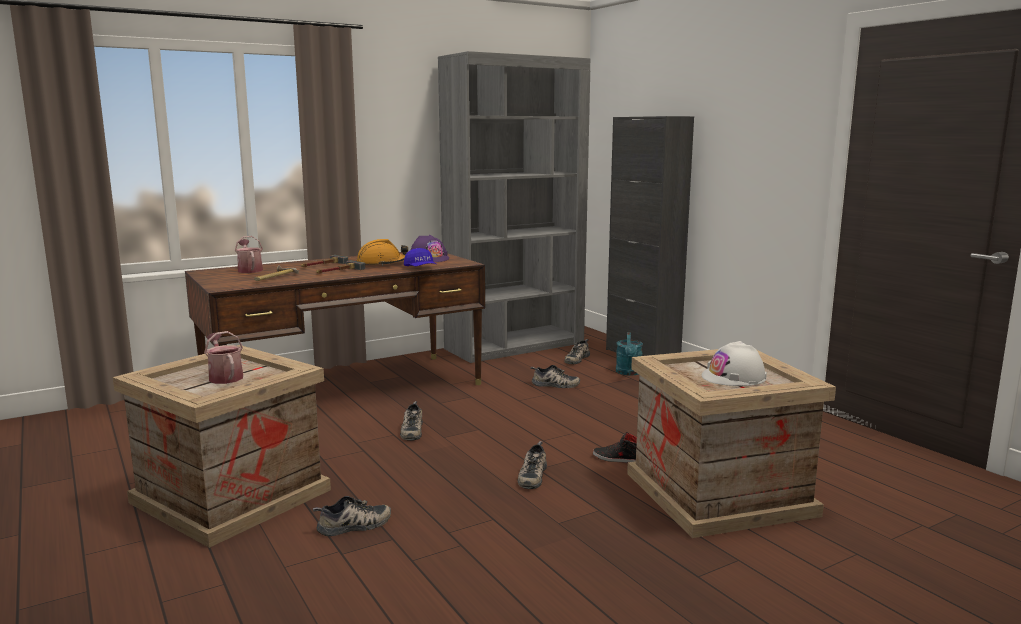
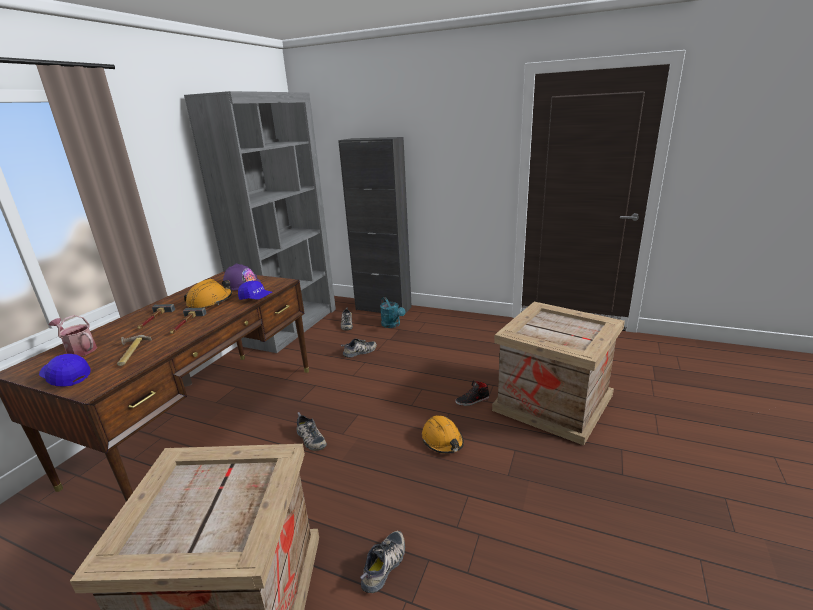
camera: 35 degrees left, 10 degrees up
watering can [204,331,243,384] -> none
shoe [518,441,547,489] -> orange hard hat [422,416,464,454]
white hard hat [702,341,767,386] -> none
none -> blue cap [39,354,91,387]

